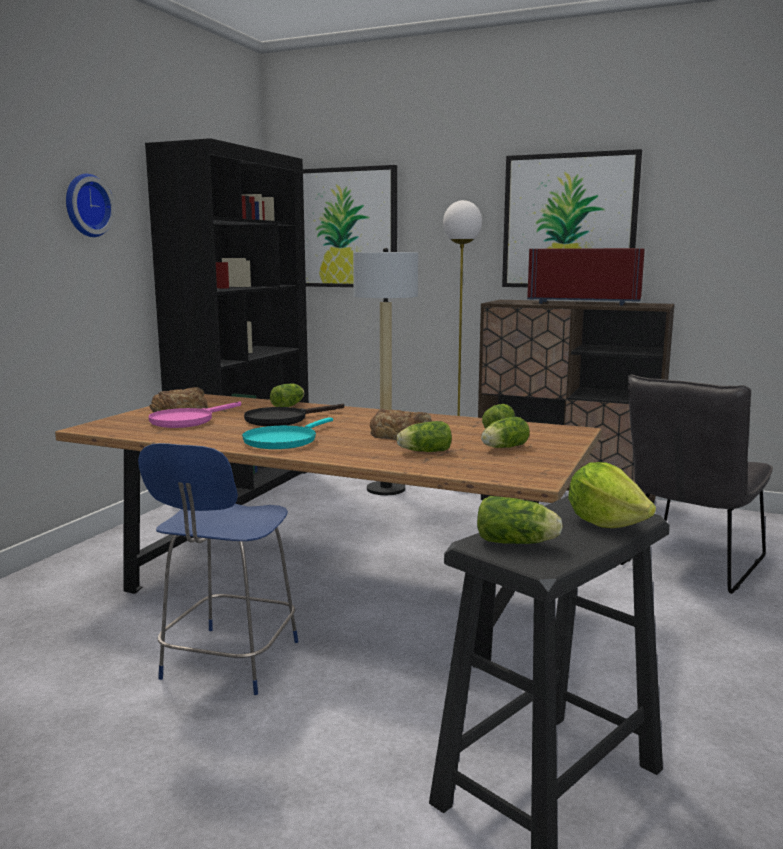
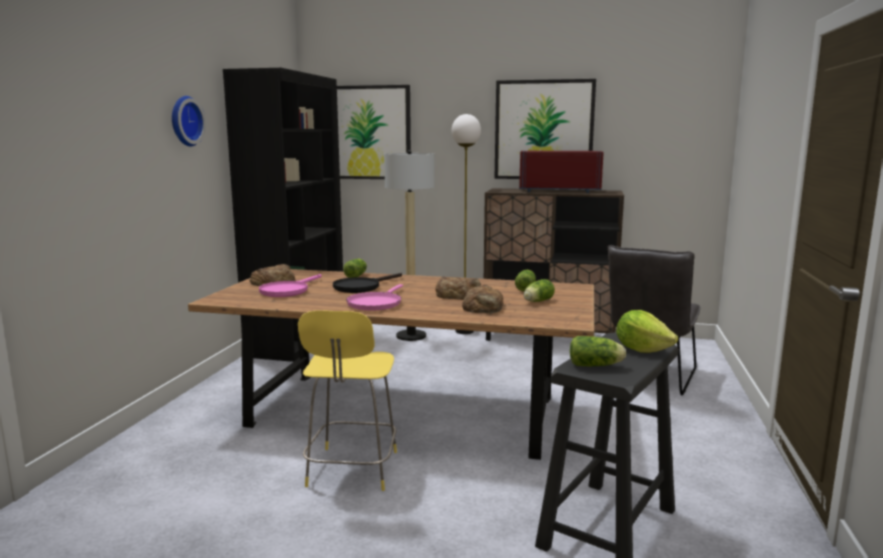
camera: 10 degrees left, 0 degrees up
blue stool [138,443,298,695] -> yellow stool [298,310,397,491]
turquoise frying pan [242,417,333,449] -> pink frying pan [346,284,403,311]
lettuce [397,421,452,452] -> bread [462,285,504,313]

